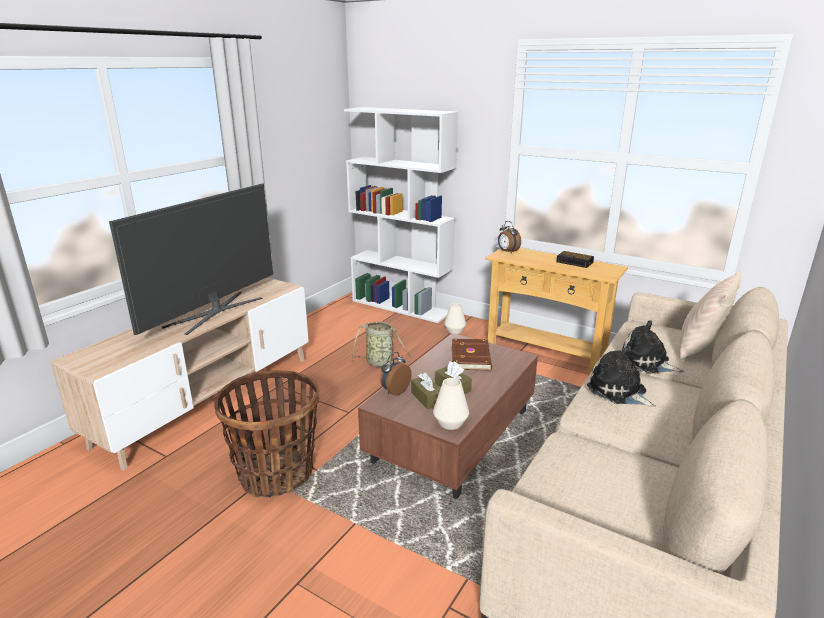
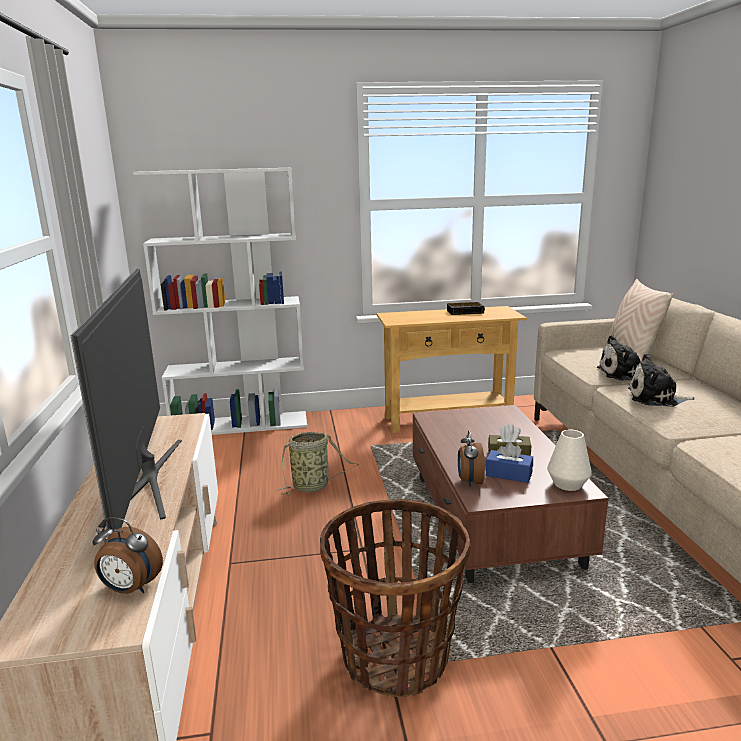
camera: 40 degrees left, 5 degrees down
brown tissue box [411,372,440,410] -> blue tissue box [486,442,533,483]
white vase [444,303,466,334] -> none
brown book [452,339,492,371] -> none
alarm clock [498,221,521,254] -> alarm clock moved to [92,517,163,594]

